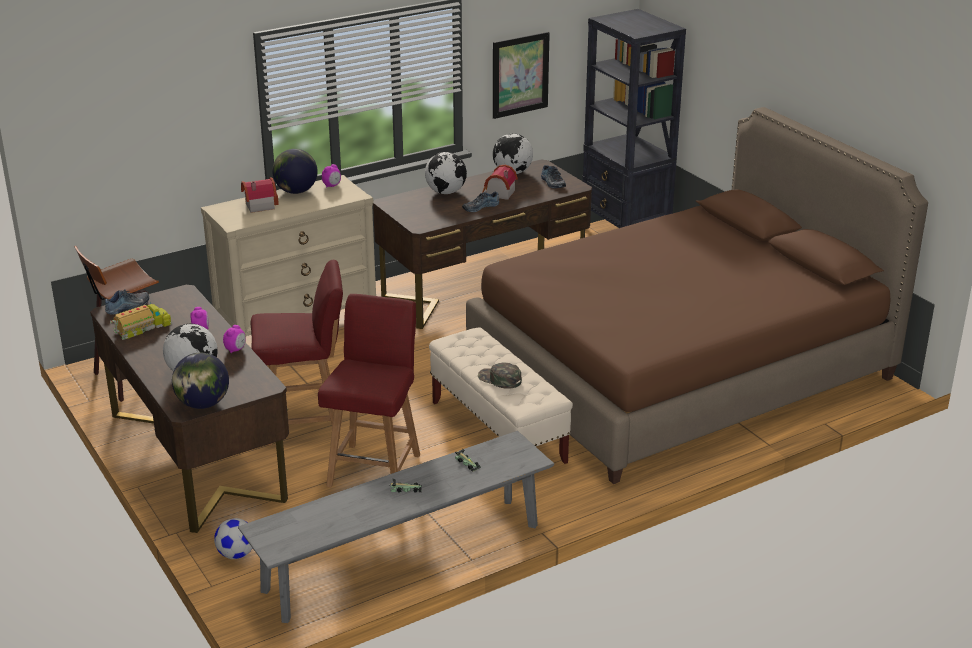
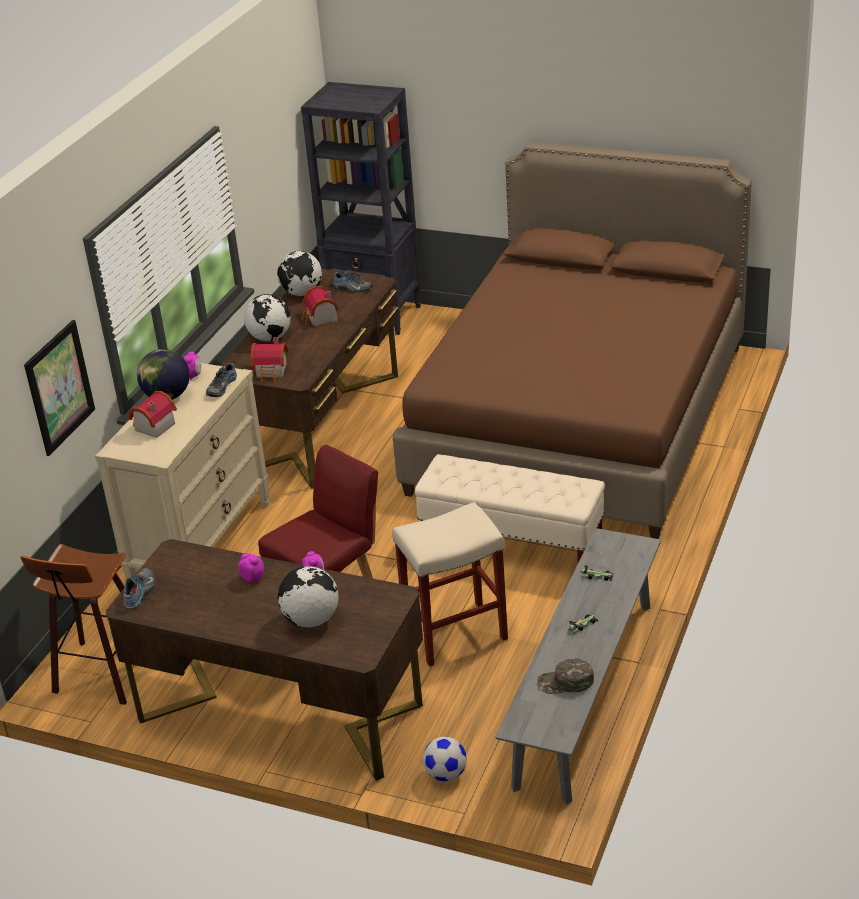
camera: 35 degrees left, 5 degrees up
toy truck [110,302,171,340] -> none
globe [172,353,229,409] -> none
red chair [318,294,420,488] -> beige stool [392,502,508,667]
shoe [462,191,499,212] -> shoe moved to [206,363,237,397]
green cap [478,363,522,389] -> green cap moved to [537,658,594,694]
picture [493,32,550,119] -> picture moved to [24,320,95,456]
none -> toy house [251,337,288,382]

